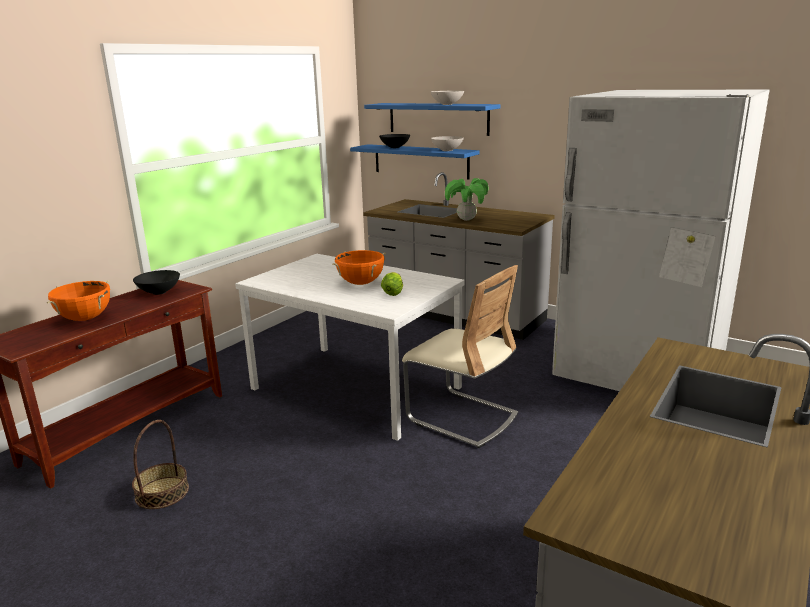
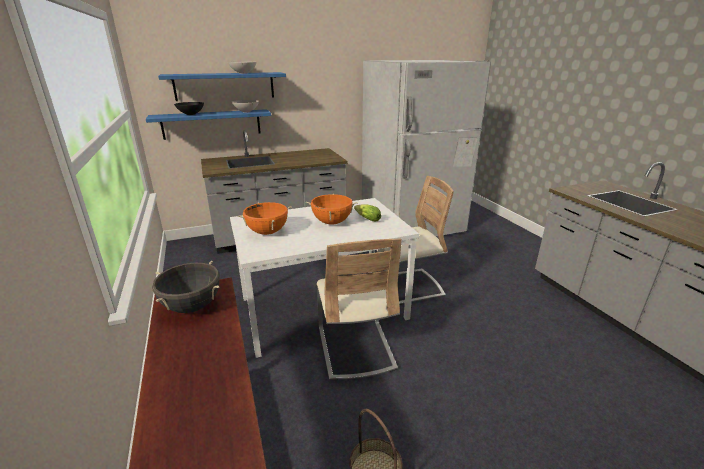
camera: 55 degrees left, 5 degrees up
orange cooking pot [47,281,110,321] -> orange cooking pot moved to [238,202,292,235]
black bowl [133,270,180,295] -> black cooking pot [152,261,220,313]
potted plant [445,178,488,221] -> none
none -> beige chair [317,238,402,380]

